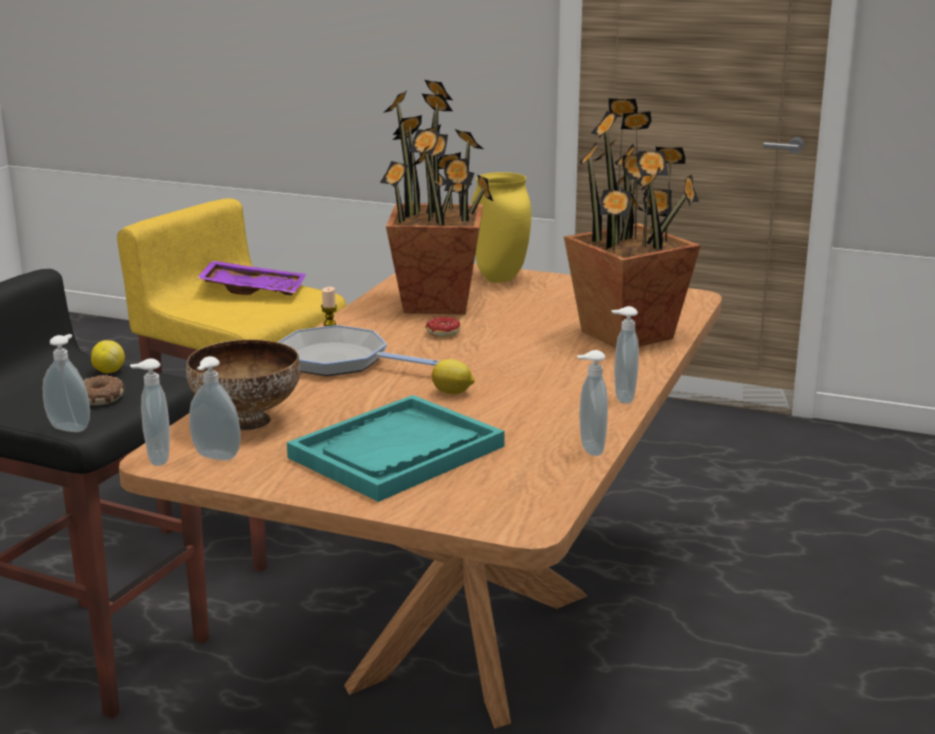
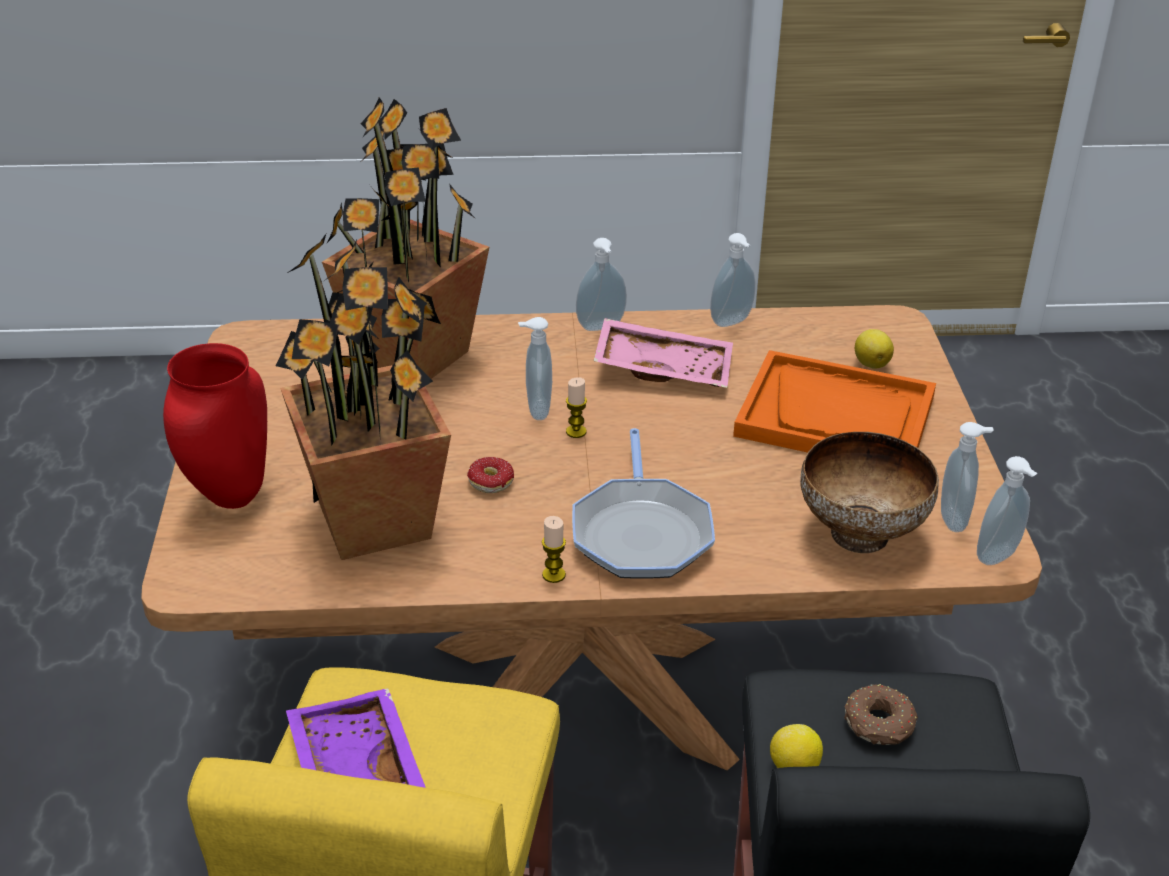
camera: 115 degrees left, 15 degrees up
soap dispenser [43,334,90,432] -> soap dispenser moved to [518,317,552,420]
turquoise tray [287,395,505,502] -> orange tray [733,350,936,453]
lemon [432,359,475,394] -> lemon moved to [855,329,894,368]
yellow vase [471,172,531,283] -> red vase [163,343,267,509]
none -> candle [566,377,587,438]
none -> pink tray [594,318,733,388]

